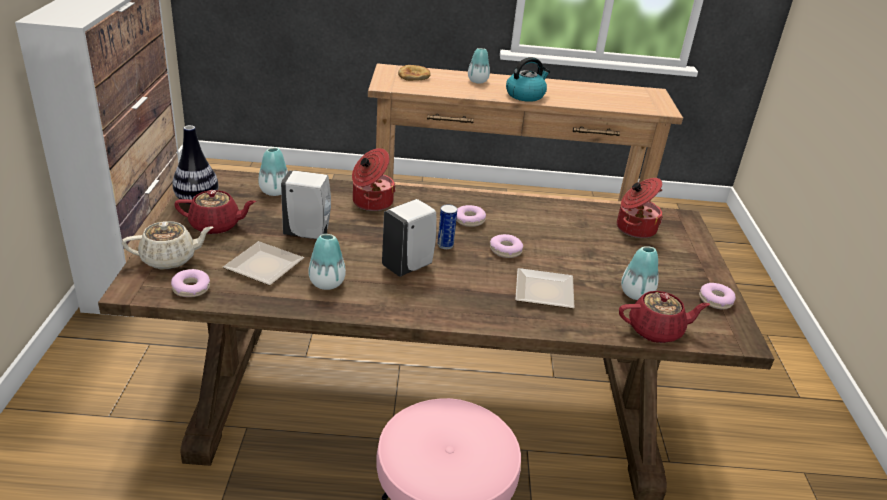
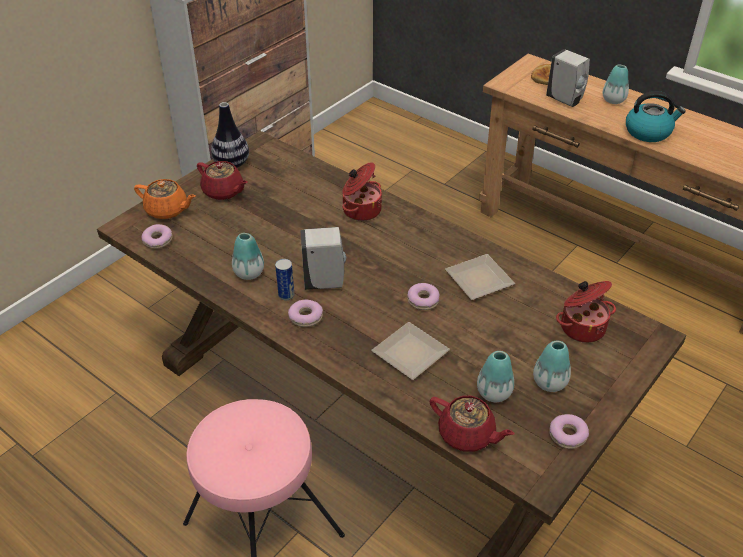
camera: 40 degrees right, 10 degrees up
beige teapot [122,221,213,269] -> orange teapot [134,179,196,219]
plate [223,241,304,286] -> plate moved to [445,254,515,300]
vase [258,148,288,196] -> vase moved to [533,341,571,392]
white soap dispenser [281,170,331,239] -> white soap dispenser moved to [546,49,590,107]
can [438,204,457,249] -> can moved to [275,259,294,300]
donut [456,205,486,227] -> donut moved to [288,300,323,327]

